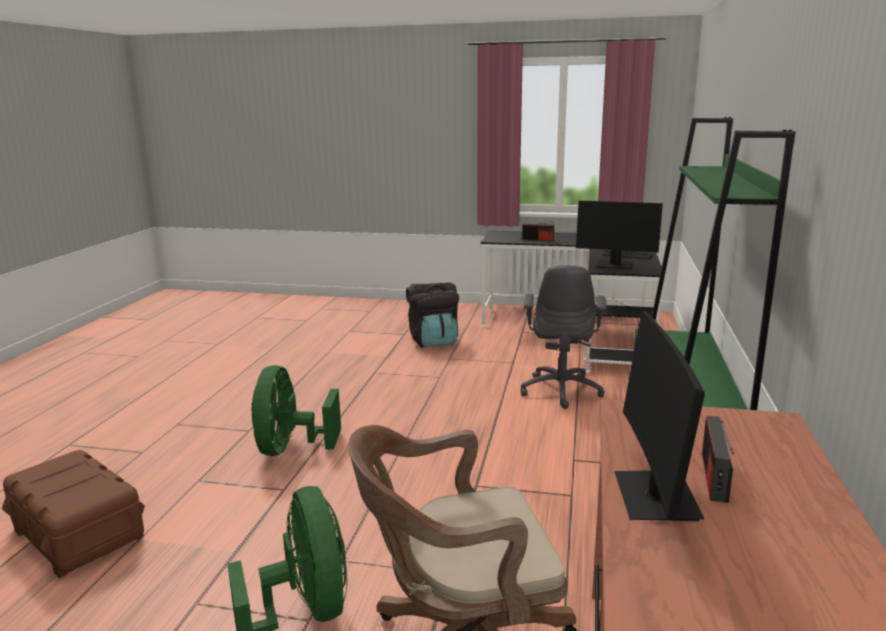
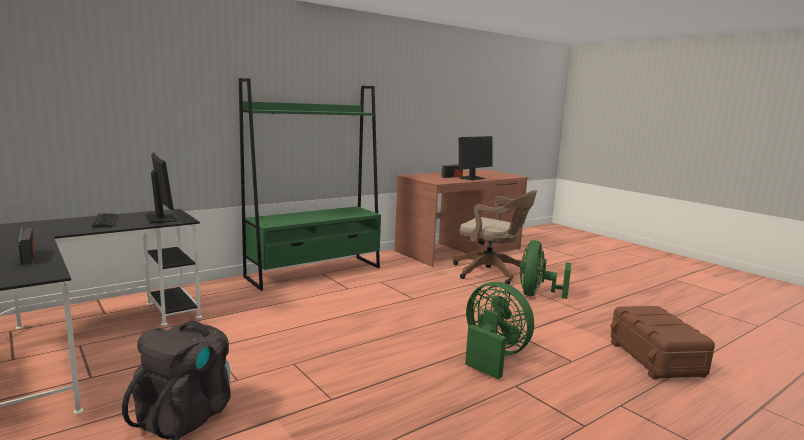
camera: 140 degrees left, 5 degrees down
green fan [251,365,341,456] -> green fan turned 90 degrees counterclockwise [465,282,534,379]
grey office chair [520,265,607,409] -> none

